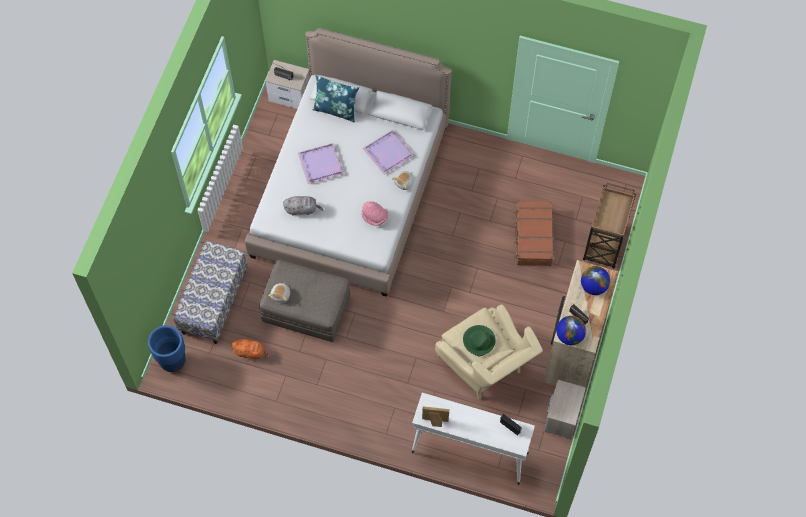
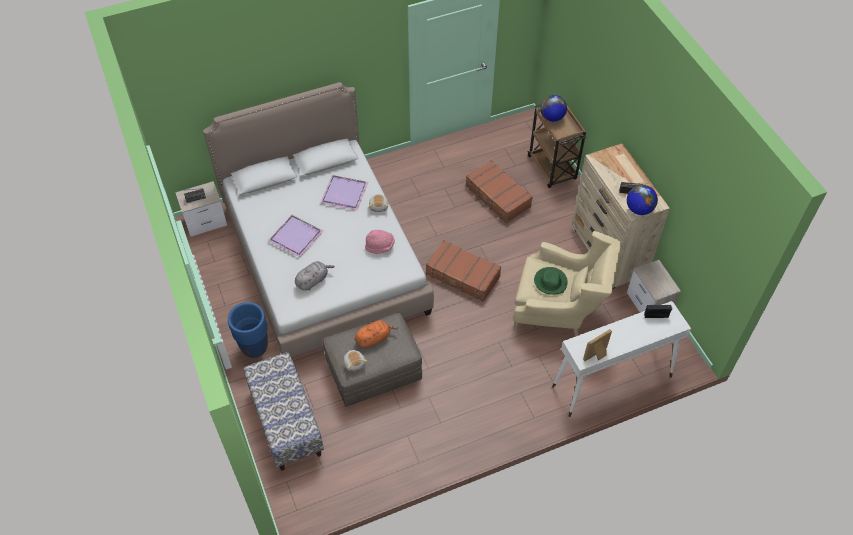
camera: 40 degrees left, 10 degrees down
blue planter [148,325,185,372] -> blue planter moved to [228,302,268,358]
orange plush toy [232,339,270,359] -> orange plush toy moved to [355,320,398,348]
blue pillow [312,74,359,123] -> none
globe [581,266,610,295] -> globe moved to [540,95,567,122]
none -> brown suitcase [426,240,501,302]

